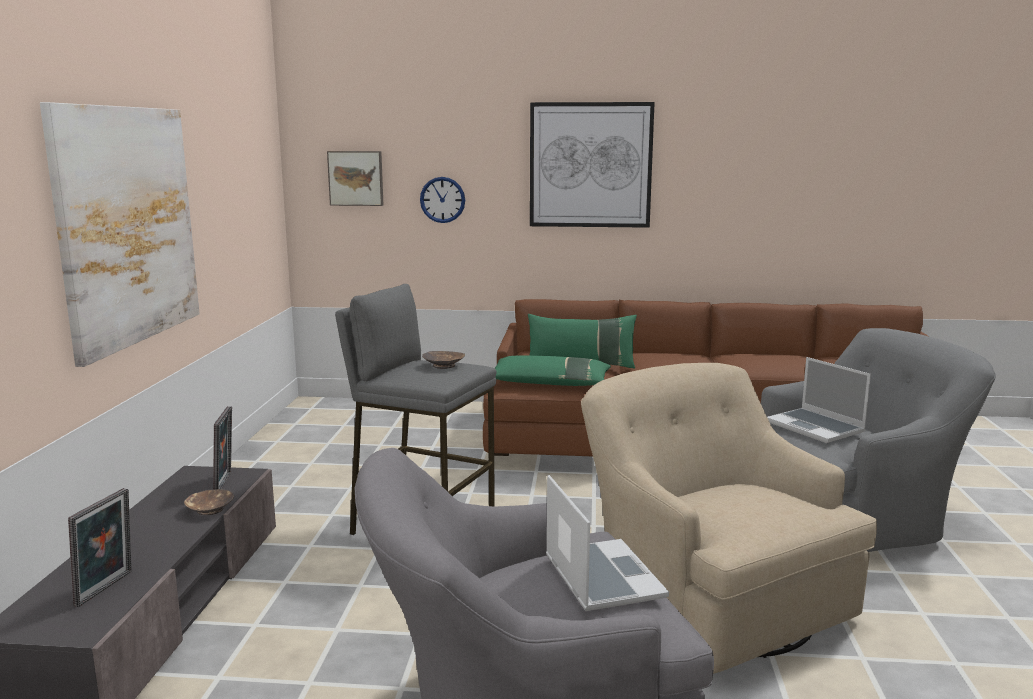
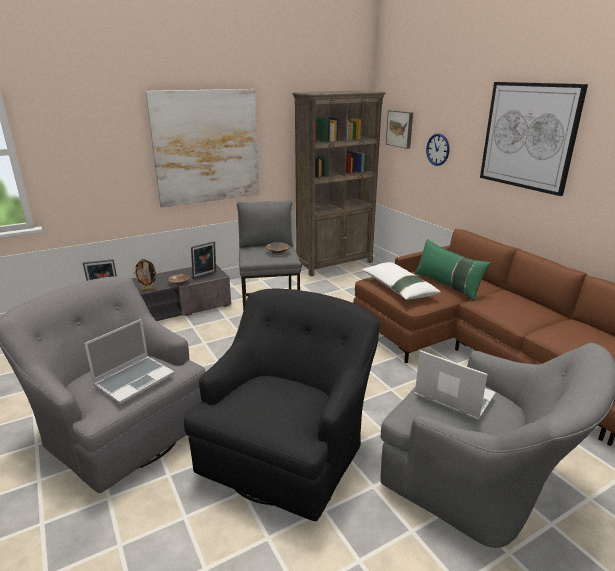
camera: 55 degrees right, 10 degrees up
green pillow [495,355,611,386] -> white pillow [362,262,441,300]
beige armchair [581,363,877,674] -> black armchair [184,288,380,521]
laptop [767,357,871,443] -> laptop turned 105 degrees clockwise [414,350,496,420]
none -> picture frame [134,258,157,290]
none -> brown bookcase [292,90,386,276]

